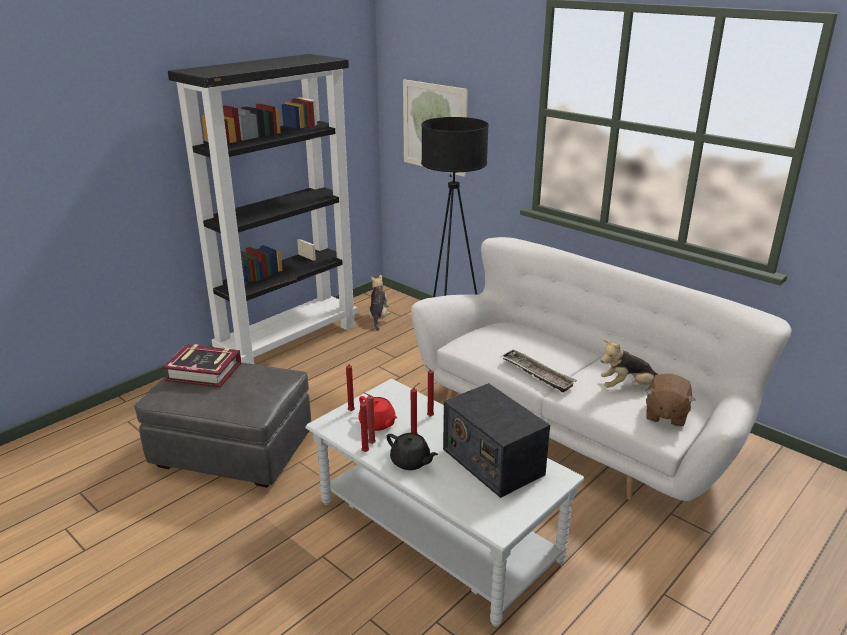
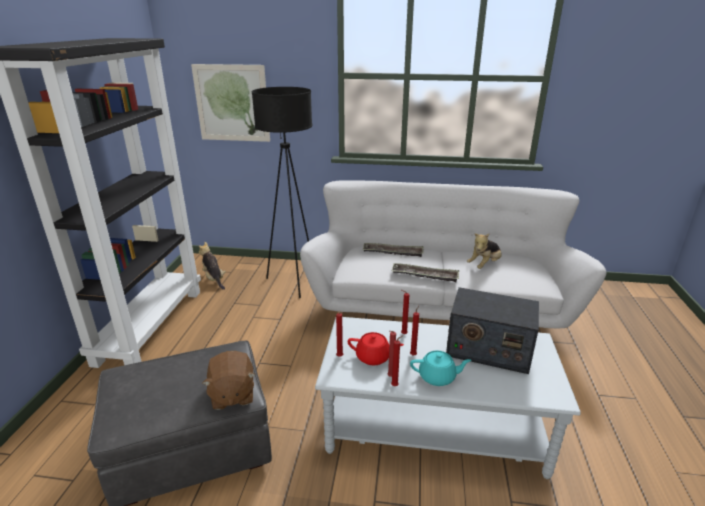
camera: 35 degrees left, 0 degrees up
book [163,344,242,387] -> none
black teapot [386,433,438,470] -> turquoise teapot [410,351,472,386]
brown plush toy [645,374,695,427] -> brown plush toy moved to [202,351,255,410]
none -> tray [363,243,424,257]

